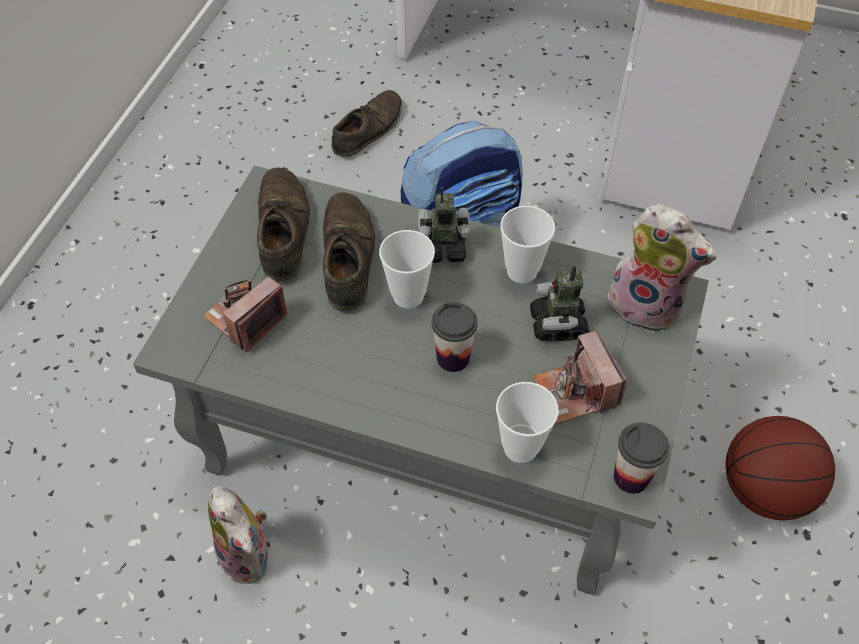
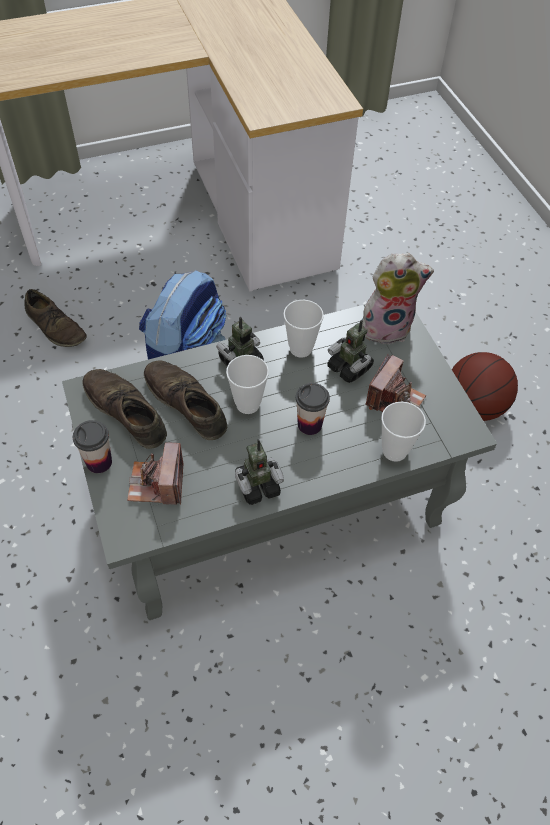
camera: 40 degrees left, 0 degrees up
plush toy [208,486,268,584] -> none
brown shoe [331,90,402,157] -> brown shoe turned 135 degrees clockwise [24,289,87,347]
camera [533,330,628,424] -> camera turned 90 degrees counterclockwise [366,354,426,412]
cup [614,423,669,494] -> cup moved to [73,420,112,473]
none -> toy robot [235,439,284,505]

